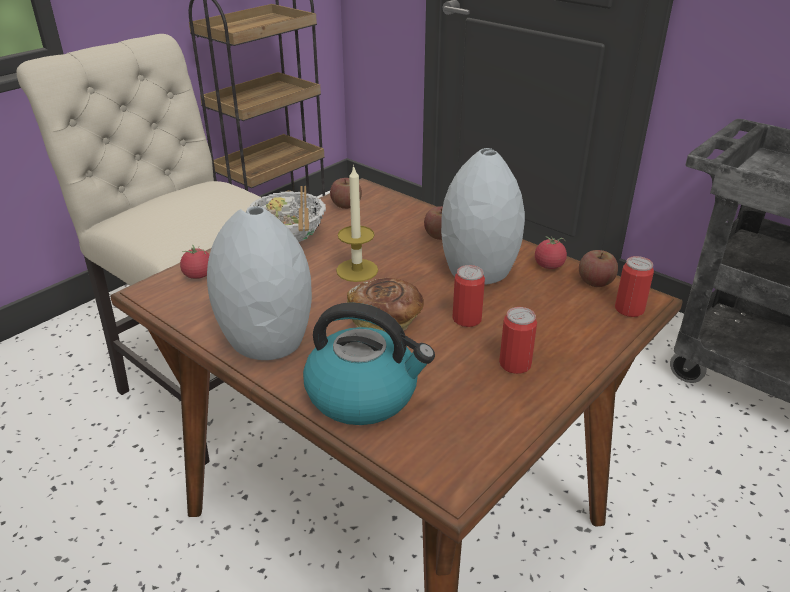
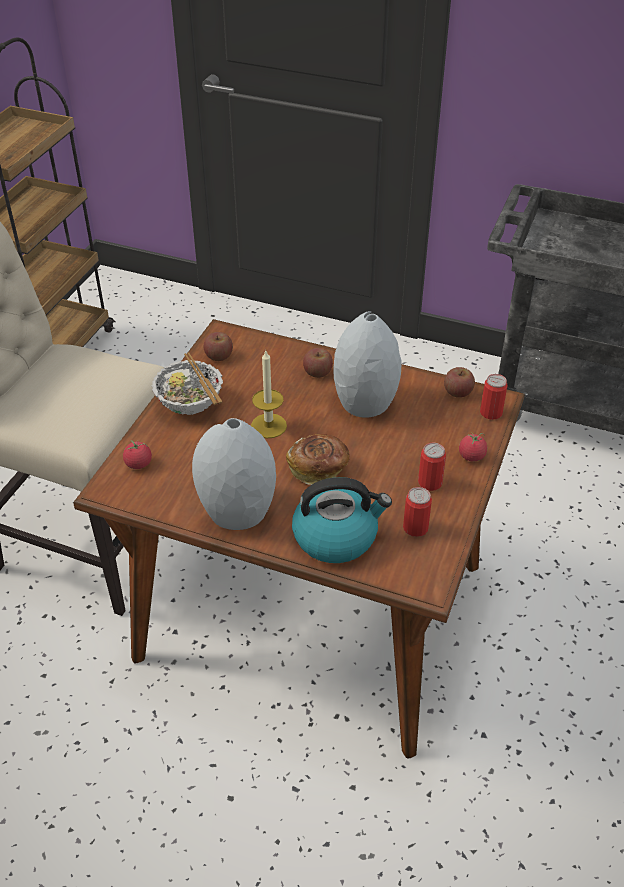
camera: 20 degrees left, 10 degrees up
can [452,265,485,327] -> can moved to [403,487,432,537]
tomato [535,237,567,269] -> tomato moved to [459,433,487,462]

